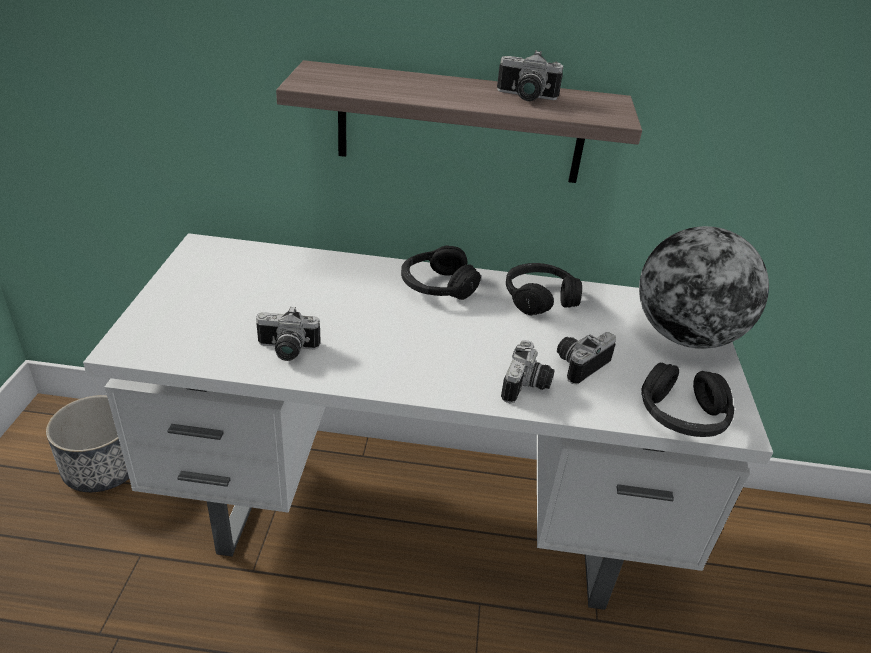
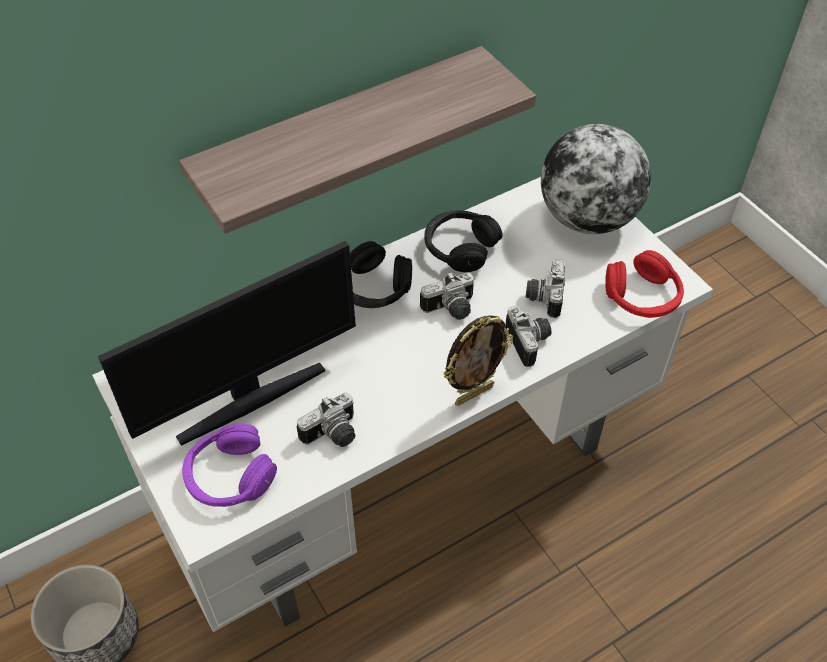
camera: 35 degrees left, 15 degrees up
camera [497,50,563,101] -> camera moved to [420,272,474,320]
black headphones [641,363,734,437] -> red headphones [605,250,684,318]
none -> monitor [98,241,356,446]
none -> purple headphones [182,423,277,507]
none -> picture frame [443,315,513,406]

